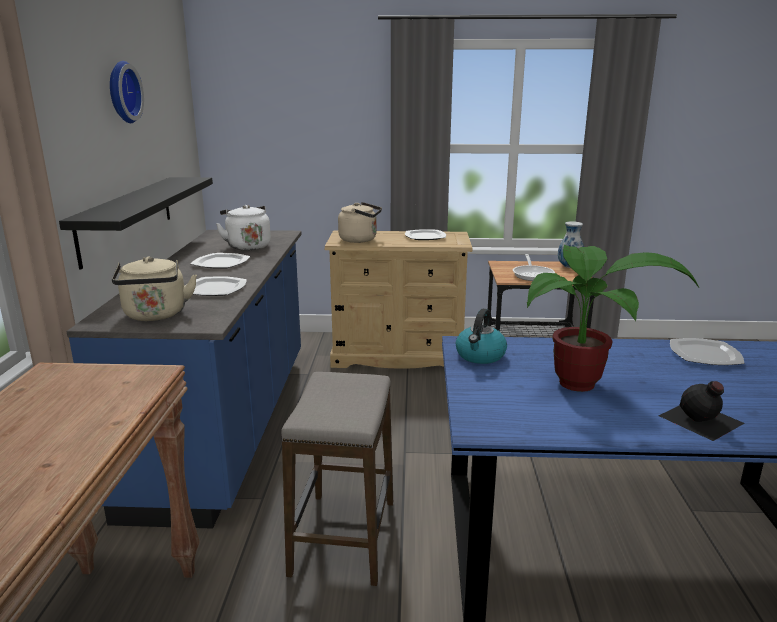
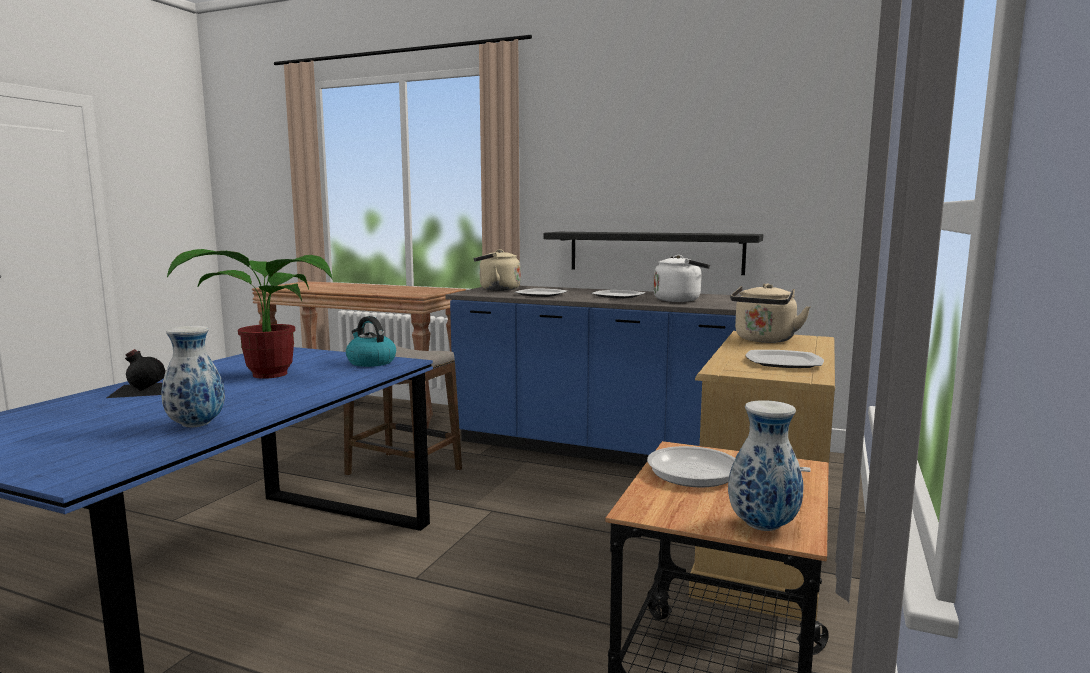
camera: 110 degrees right, 10 degrees down
wall clock [110,61,144,123] -> none
plate [670,338,744,365] -> vase [161,326,225,428]

